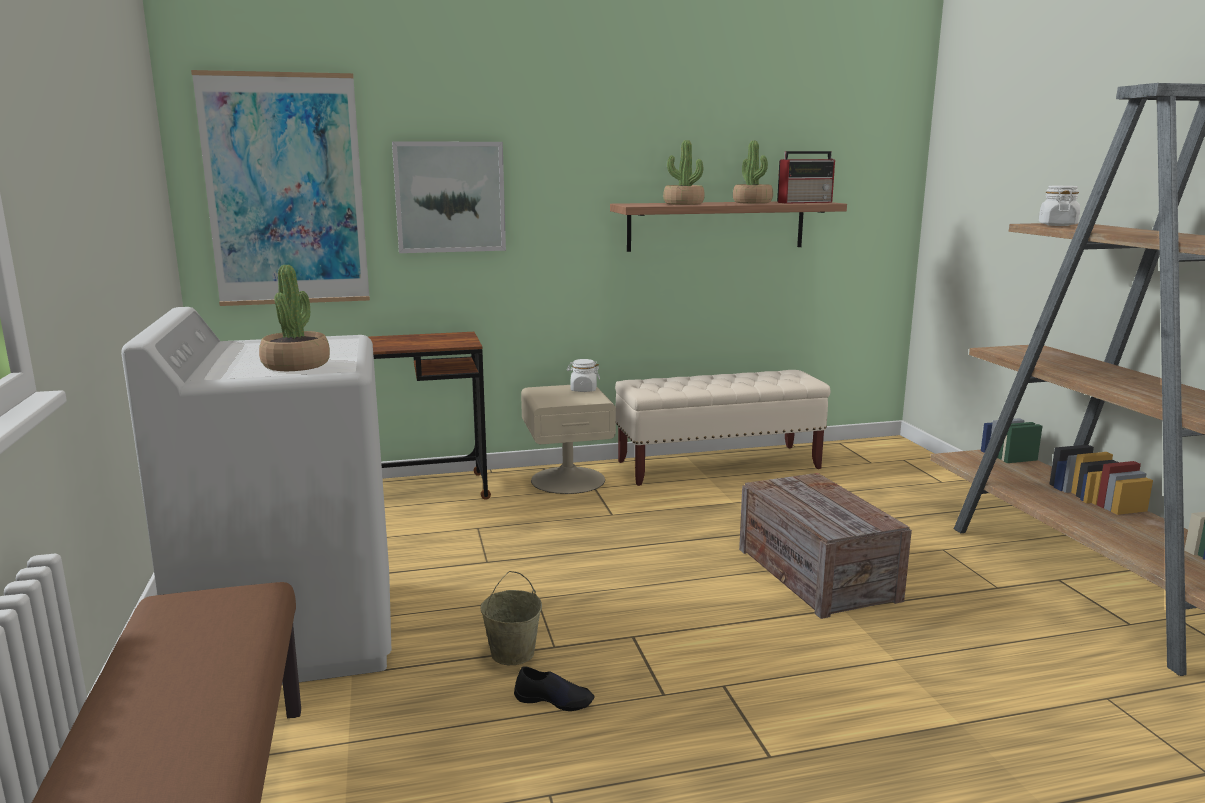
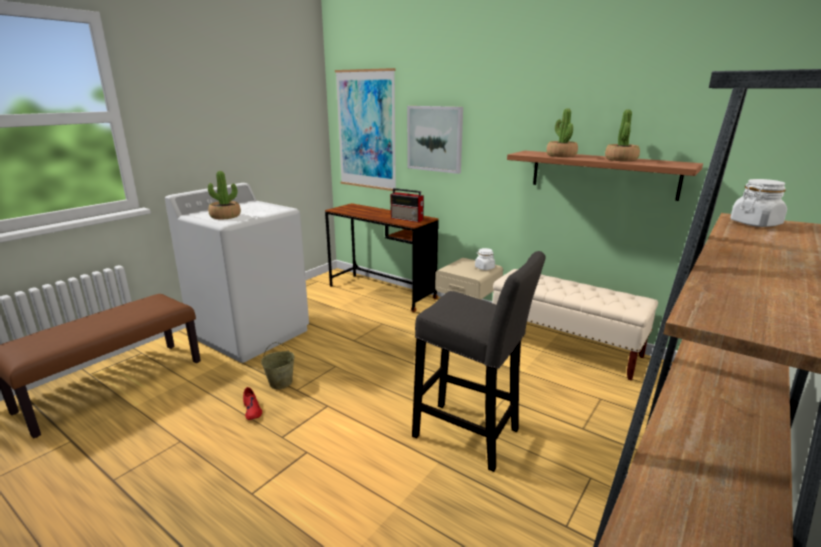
camera: 50 degrees right, 5 degrees up
black shoe [514,666,594,711] -> red shoe [243,387,262,420]
crate [739,473,912,619] -> grey stool [412,251,546,472]
radio [777,151,835,204] -> radio moved to [391,188,424,222]

